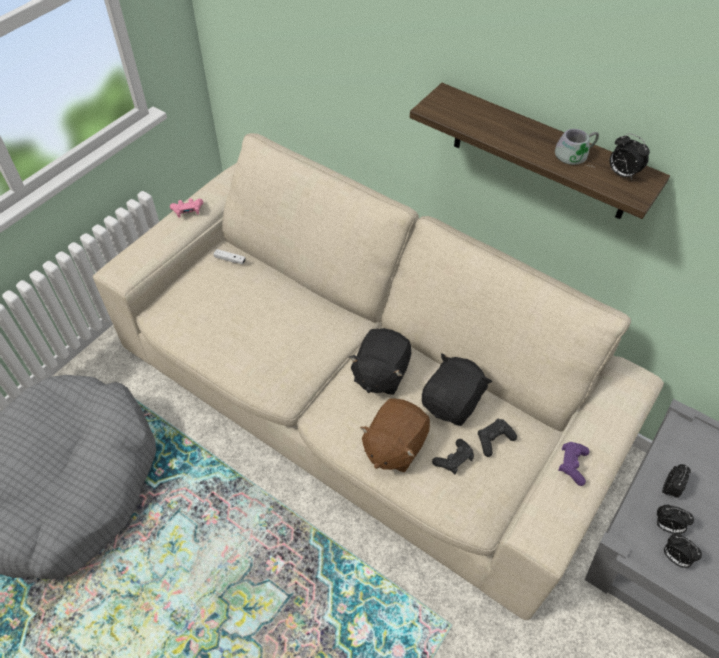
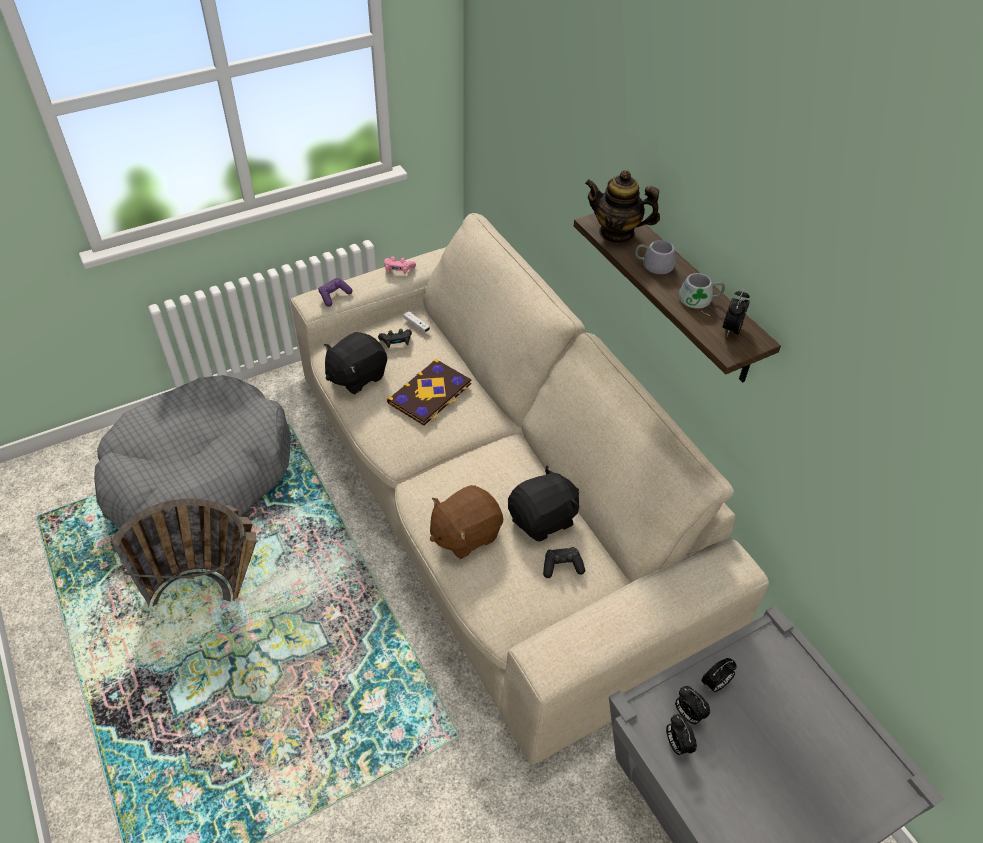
camera: 25 degrees right, 5 degrees down
black plush toy [348,328,411,395] -> black plush toy moved to [324,332,387,394]
black game controller [432,439,474,474] -> black game controller moved to [378,329,412,348]
purple game controller [558,442,590,486] -> purple game controller moved to [318,278,353,307]
alarm clock [609,133,650,180] -> alarm clock turned 45 degrees clockwise [723,289,750,336]
none -> basket [110,499,256,607]
none -> book [387,359,471,426]
none -> teapot [585,170,660,244]
none -> grey mug [635,240,676,274]

